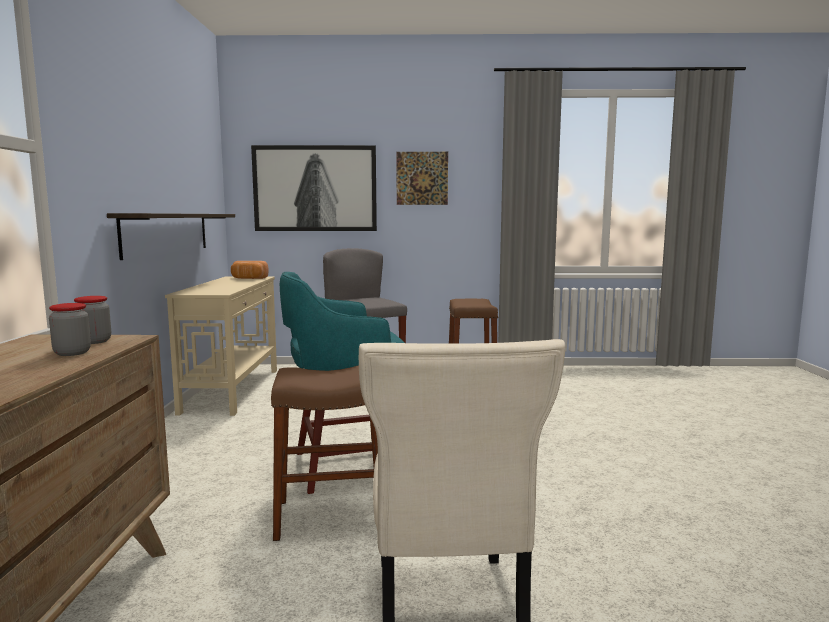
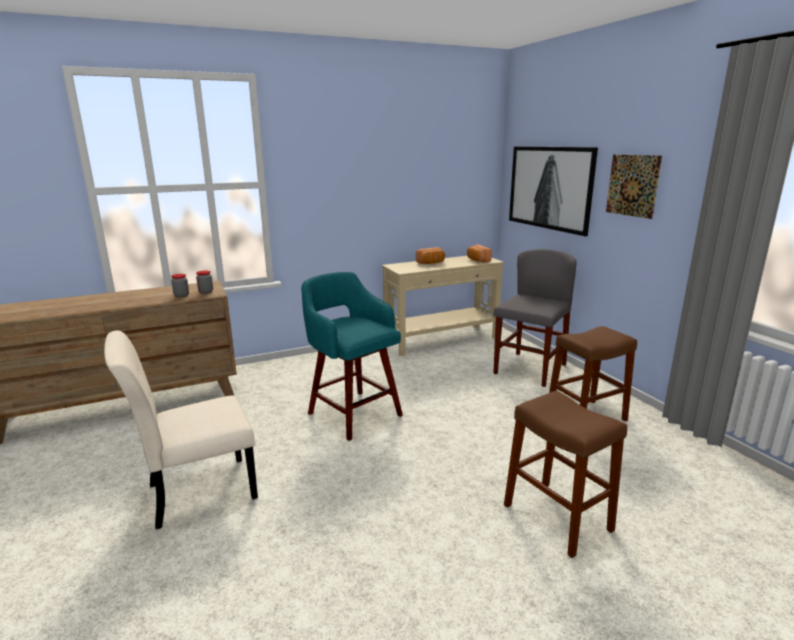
camera: 65 degrees right, 10 degrees up
shelf [107,213,235,260] -> none
brown stool [271,365,378,541] -> brown stool moved to [504,391,627,558]
none -> bread [416,247,445,264]

